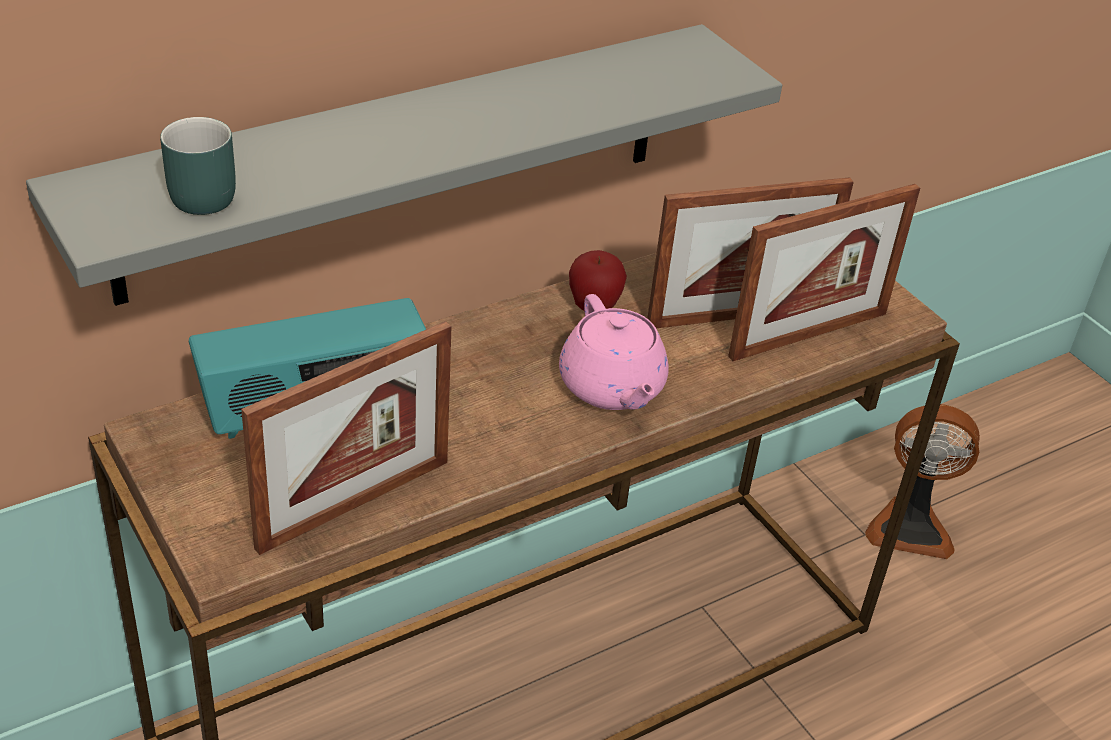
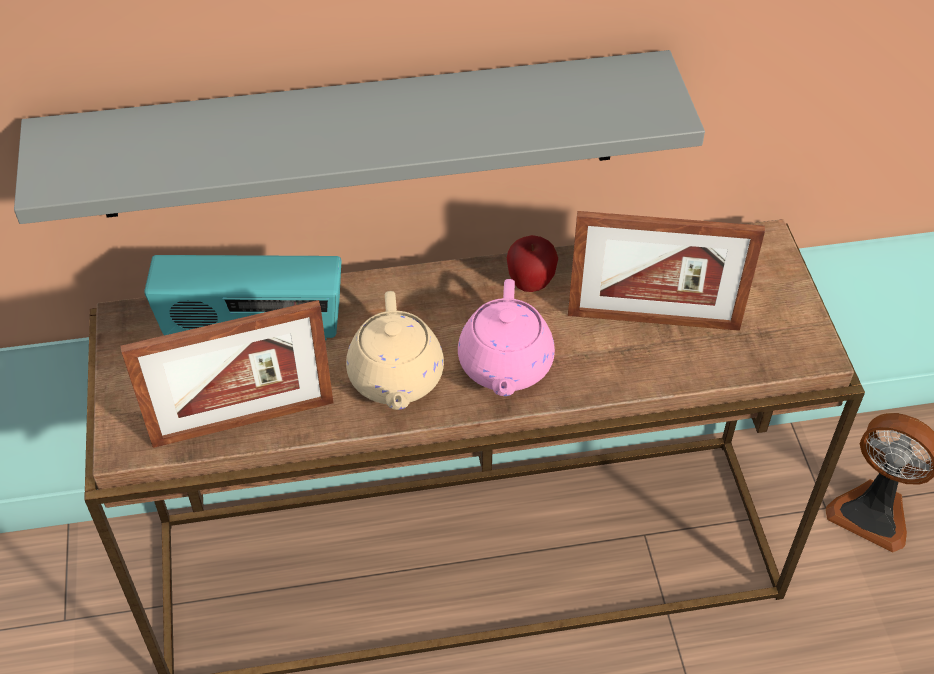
camera: 25 degrees right, 10 degrees up
turquoise mug [160,117,236,215] -> none
picture frame [728,184,920,361] -> none
none -> beige teapot [346,291,444,410]

